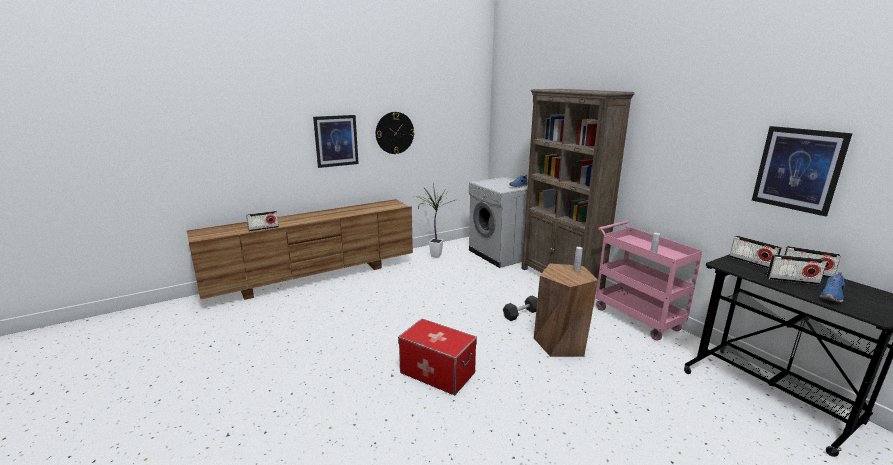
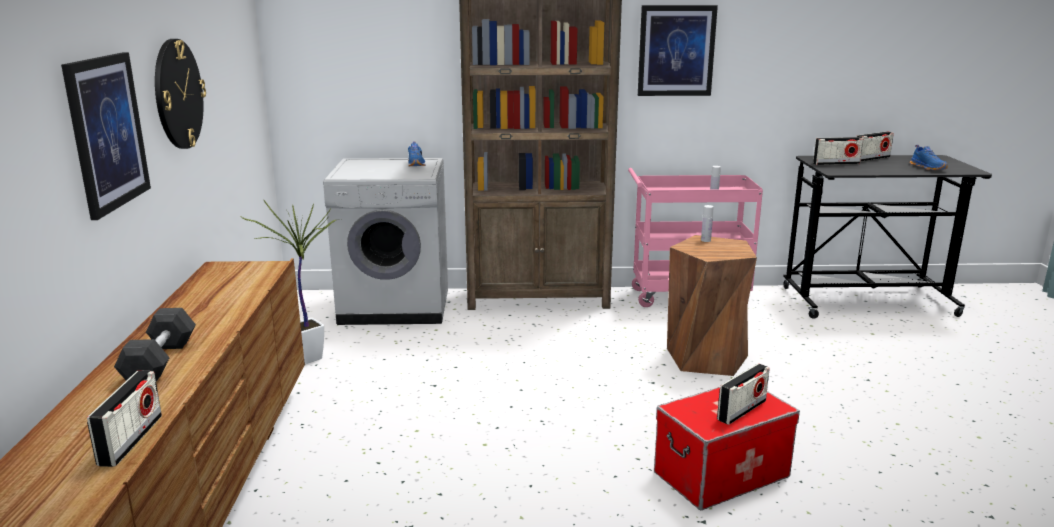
camera: 60 degrees left, 0 degrees up
grey dumbbell [503,295,538,321] -> grey dumbbell moved to [114,308,196,382]
picture [752,126,852,216] -> picture moved to [638,5,718,96]
radio [767,254,827,285] -> radio moved to [717,364,770,425]

